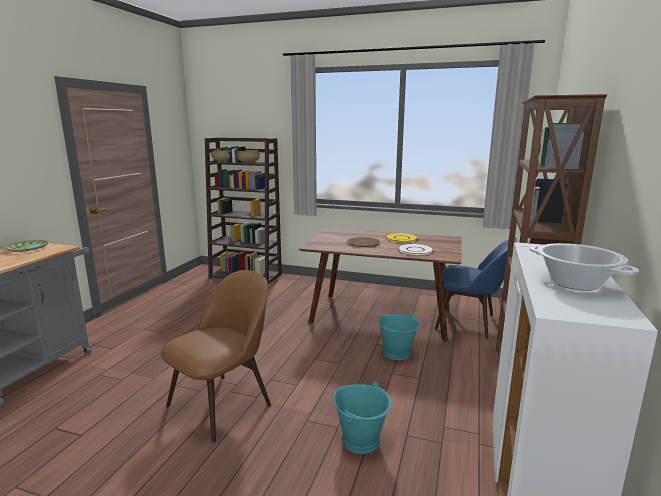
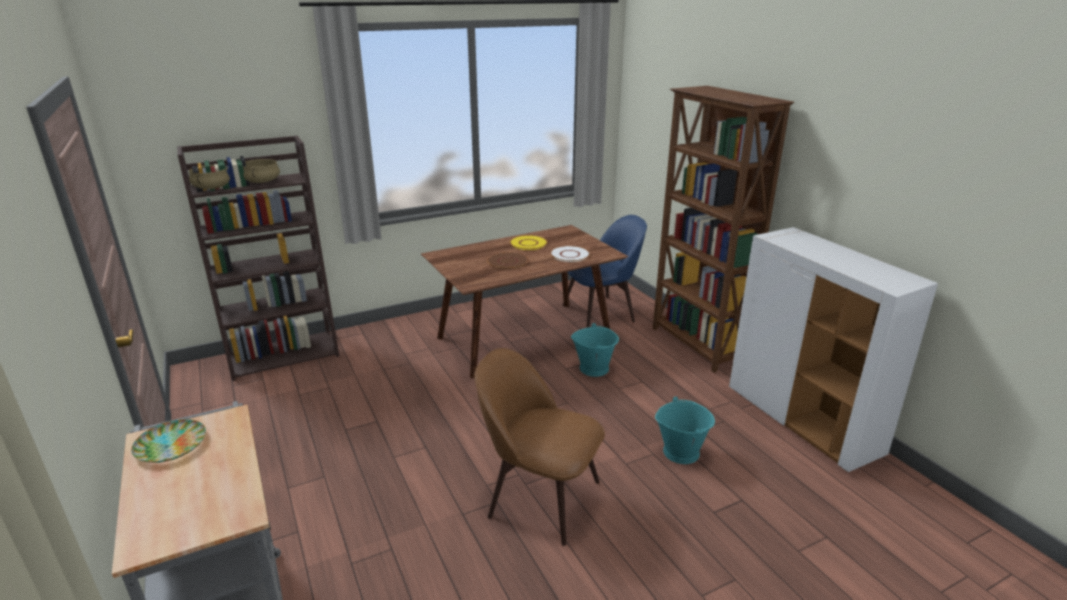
camera: 45 degrees left, 10 degrees up
brown chair [160,270,271,443] -> brown chair turned 60 degrees counterclockwise [474,348,605,546]
cooking pot [530,243,639,291] -> none

